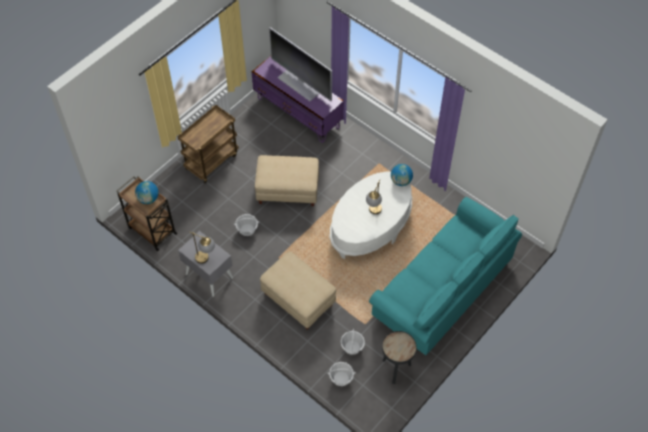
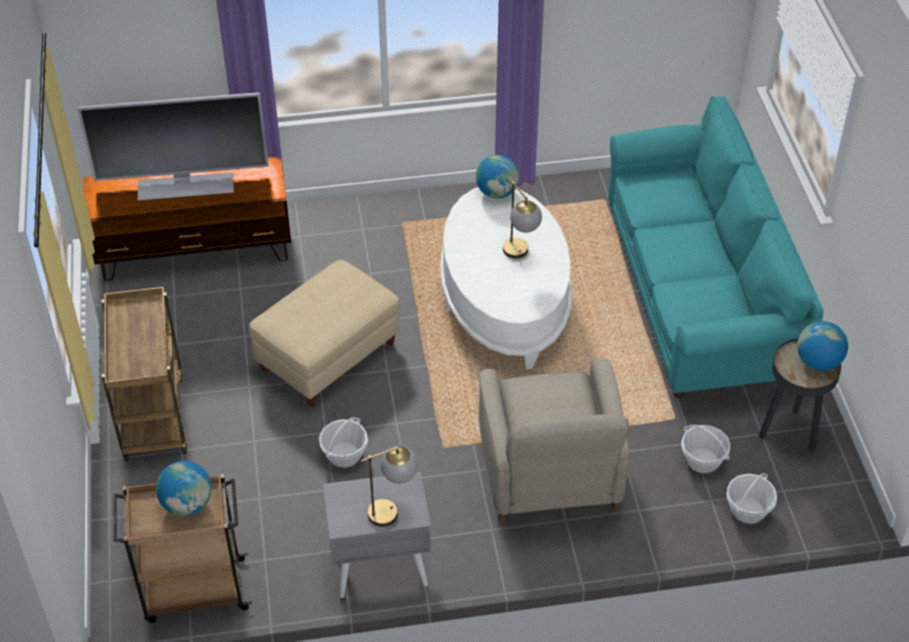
camera: 50 degrees left, 10 degrees down
purple tv stand [252,56,344,143] -> brown tv stand [83,156,291,281]
beige ottoman [260,251,336,330] -> beige armchair [479,358,629,524]
none -> globe [797,321,848,371]

